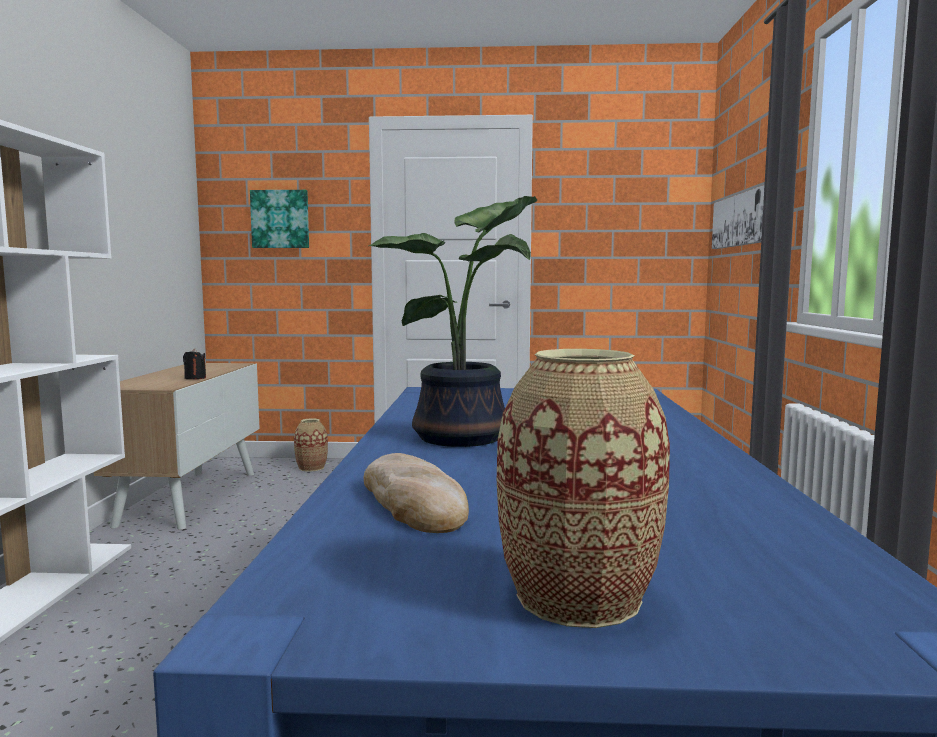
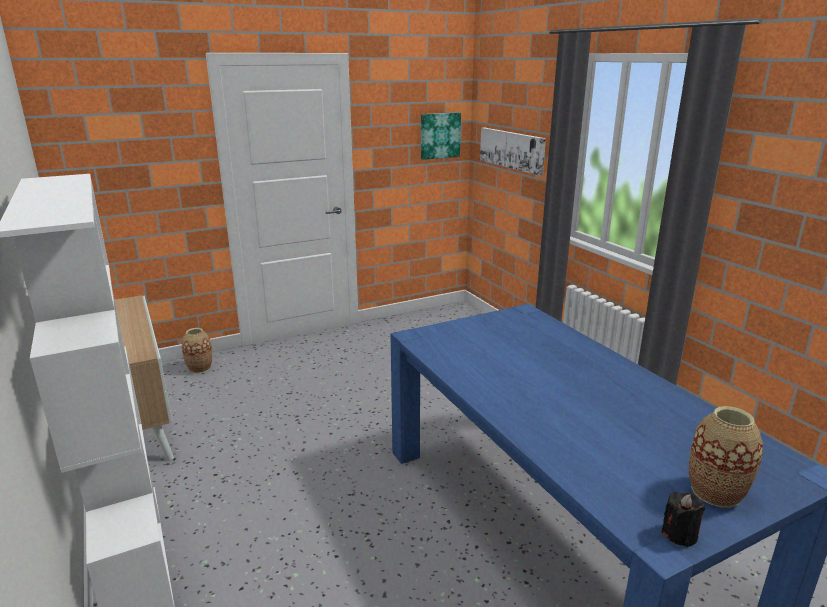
camera: 30 degrees left, 15 degrees up
black candle [183,349,206,379] -> black candle moved to [661,492,705,547]
picture [250,190,309,248] -> picture moved to [421,112,461,160]
bread [363,453,469,533] -> none
potted plant [369,196,537,447] -> none

